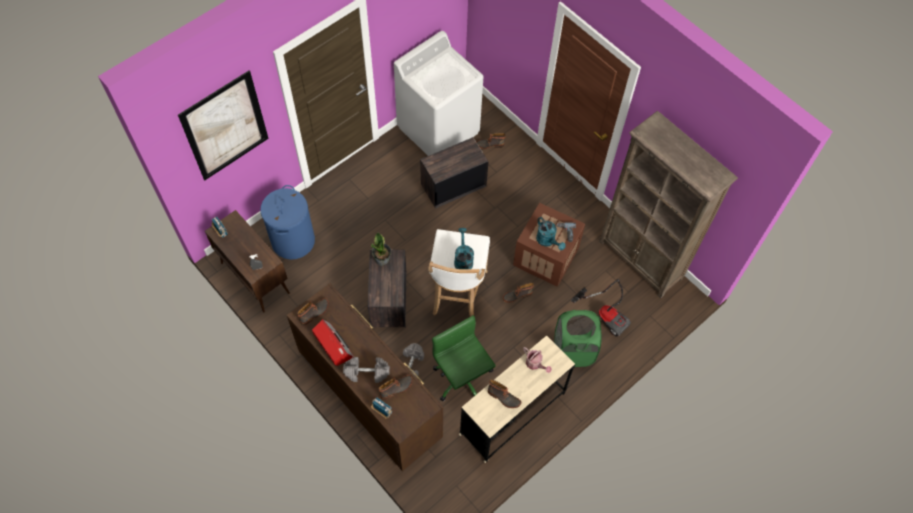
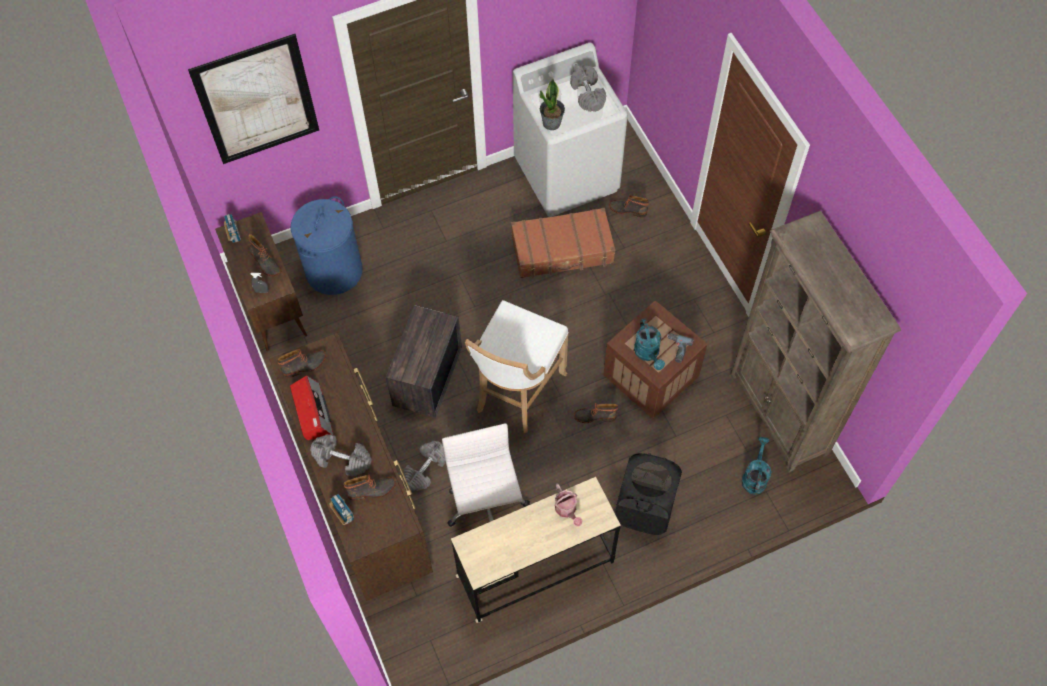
camera: 20 degrees right, 0 degrees up
potted plant [371,232,391,266] -> potted plant moved to [540,79,565,130]
crate [420,137,488,209] -> brown suitcase [511,208,615,278]
green office chair [432,315,496,401] -> white office chair [442,423,530,527]
turquoise watering can [454,228,474,269] -> turquoise watering can moved to [742,437,771,495]
boot [488,379,521,408] -> boot moved to [248,234,282,276]
green laundry basket [554,310,602,367] -> black laundry basket [615,453,682,535]
vacuum cleaner [571,279,631,337] -> none
none -> grey dumbbell [570,64,606,112]

